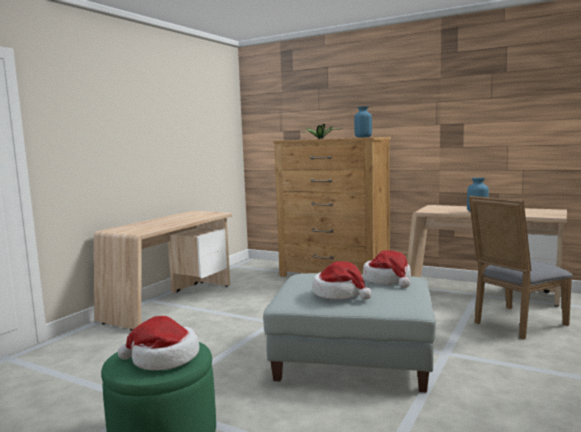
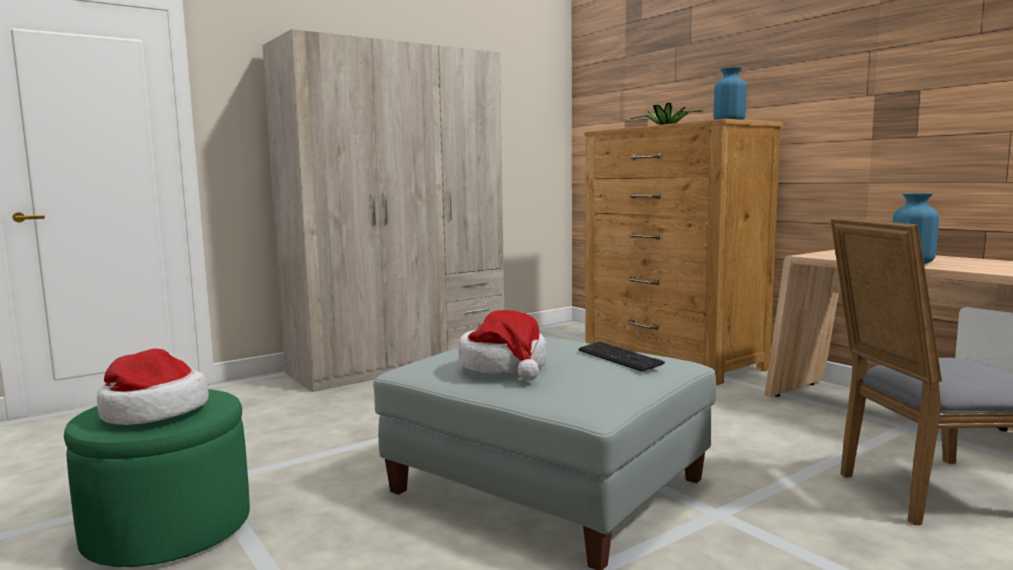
camera: 25 degrees right, 0 degrees up
beige desk [94,211,232,331] -> beige wardrobe [263,29,504,392]
hat [363,250,411,288] -> keyboard [578,341,665,372]

